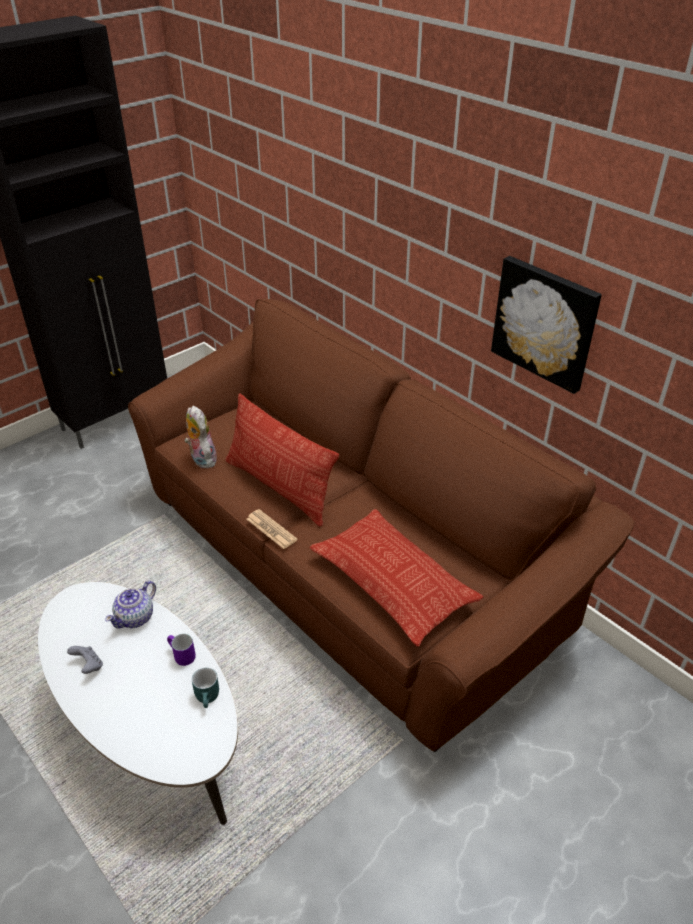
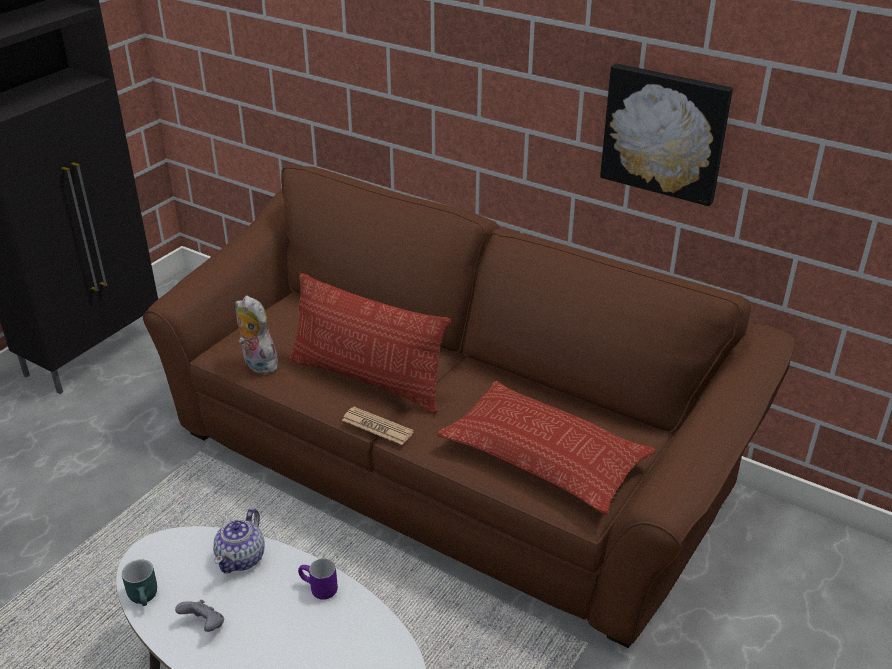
camera: 15 degrees left, 5 degrees down
turquoise mug [192,668,219,708] -> turquoise mug moved to [122,559,157,606]

